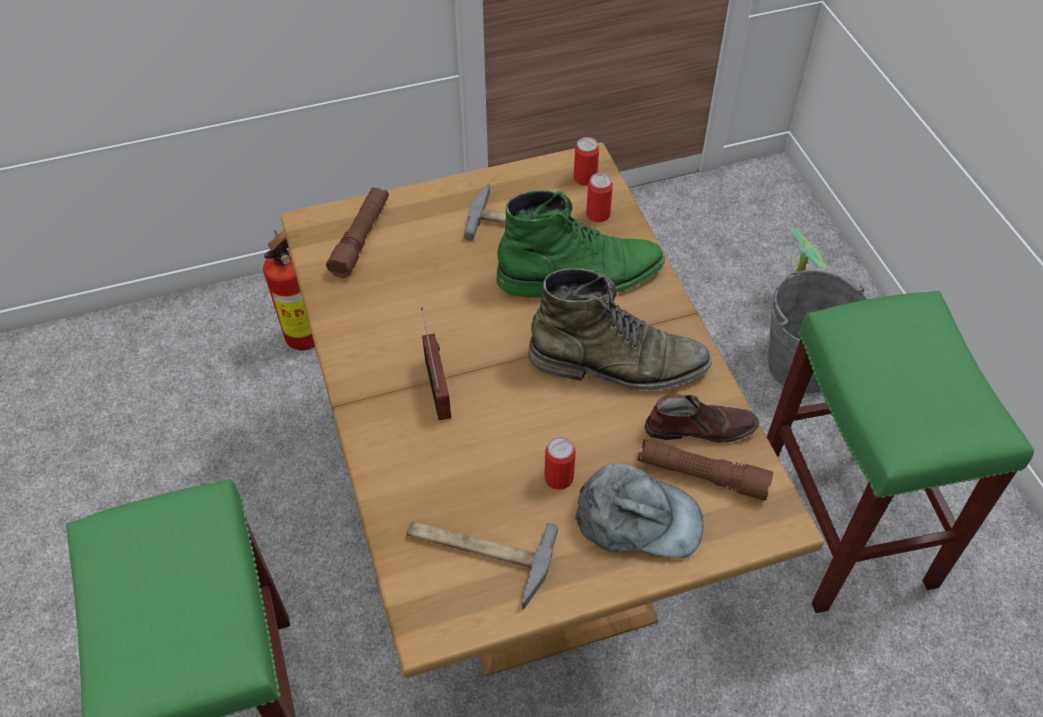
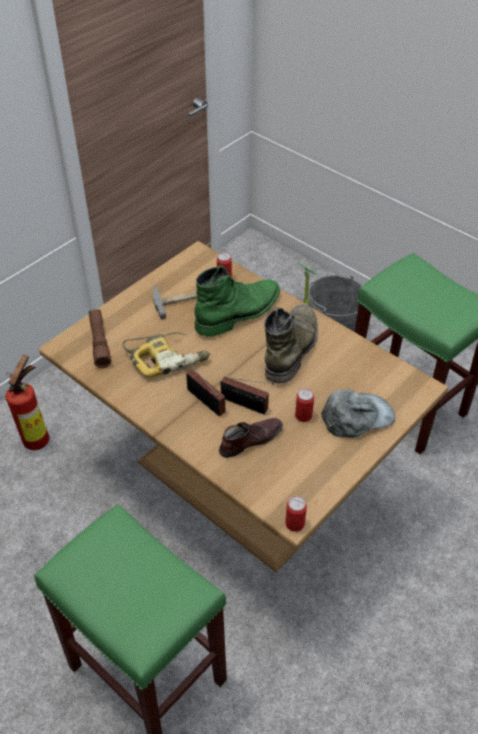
camera: 30 degrees left, 5 degrees down
hammer [406,521,558,609] -> none
green boot [528,268,712,390] -> green boot turned 45 degrees counterclockwise [264,304,318,384]
can [574,137,599,186] -> can moved to [285,496,307,532]
brown flashlight [637,439,773,500] -> none
brown shoe [645,393,759,443] -> brown shoe moved to [219,418,283,458]
none -> power drill [122,332,210,377]
none -> radio [220,376,274,415]

